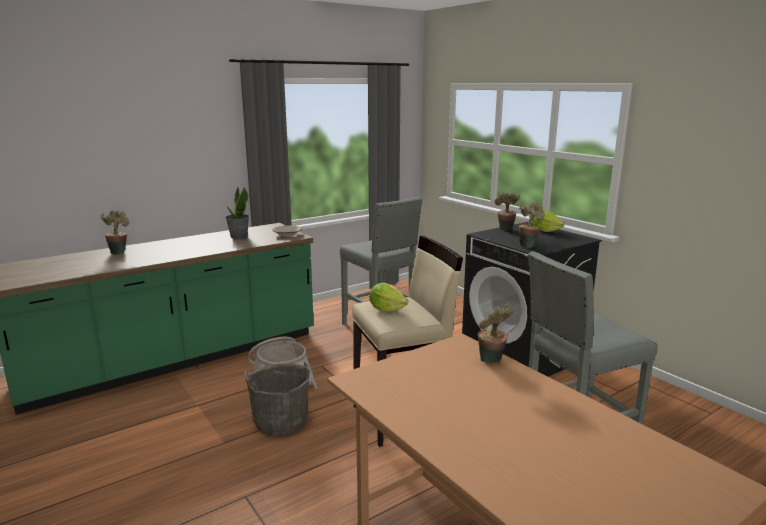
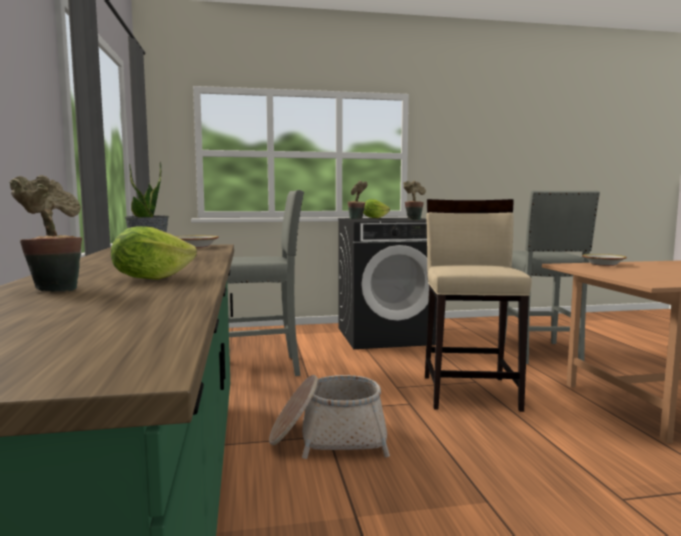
camera: 65 degrees left, 10 degrees down
grey bucket [245,362,310,436] -> none
lettuce [369,283,409,312] -> lettuce moved to [111,226,197,280]
potted plant [478,303,513,363] -> bowl [582,254,627,266]

